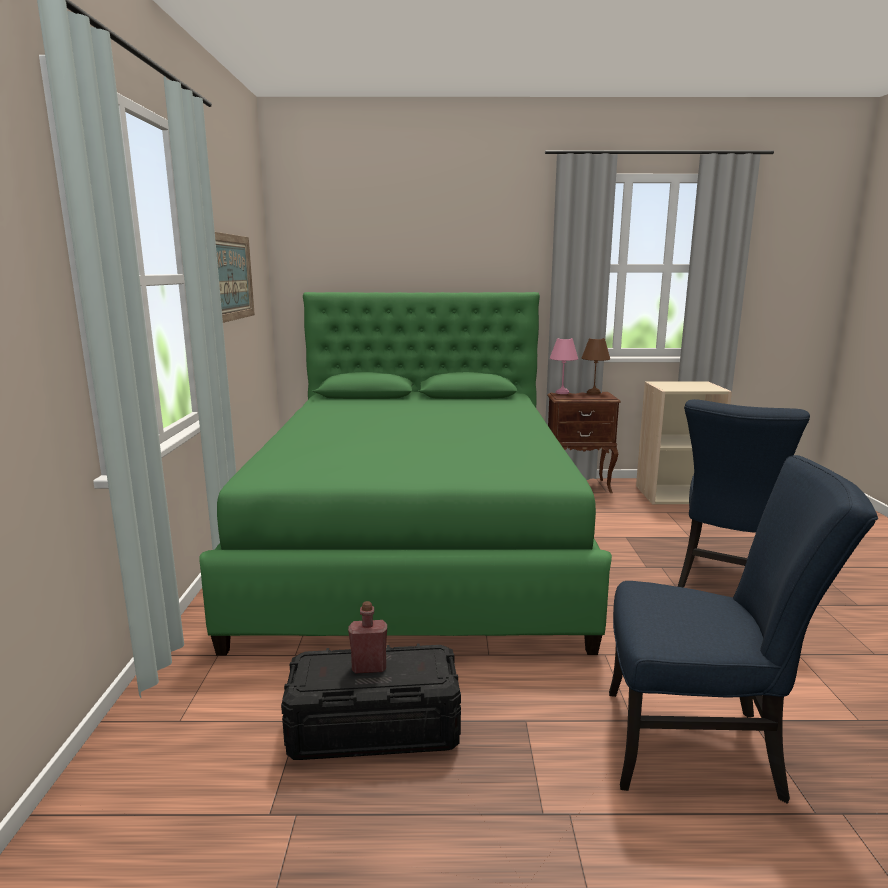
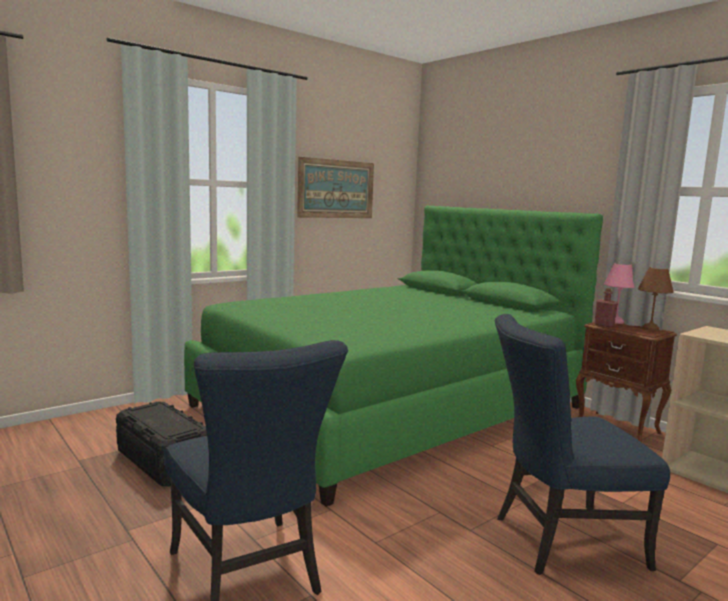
camera: 50 degrees right, 5 degrees down
red bottle [348,601,387,673] -> red bottle moved to [595,288,618,327]

